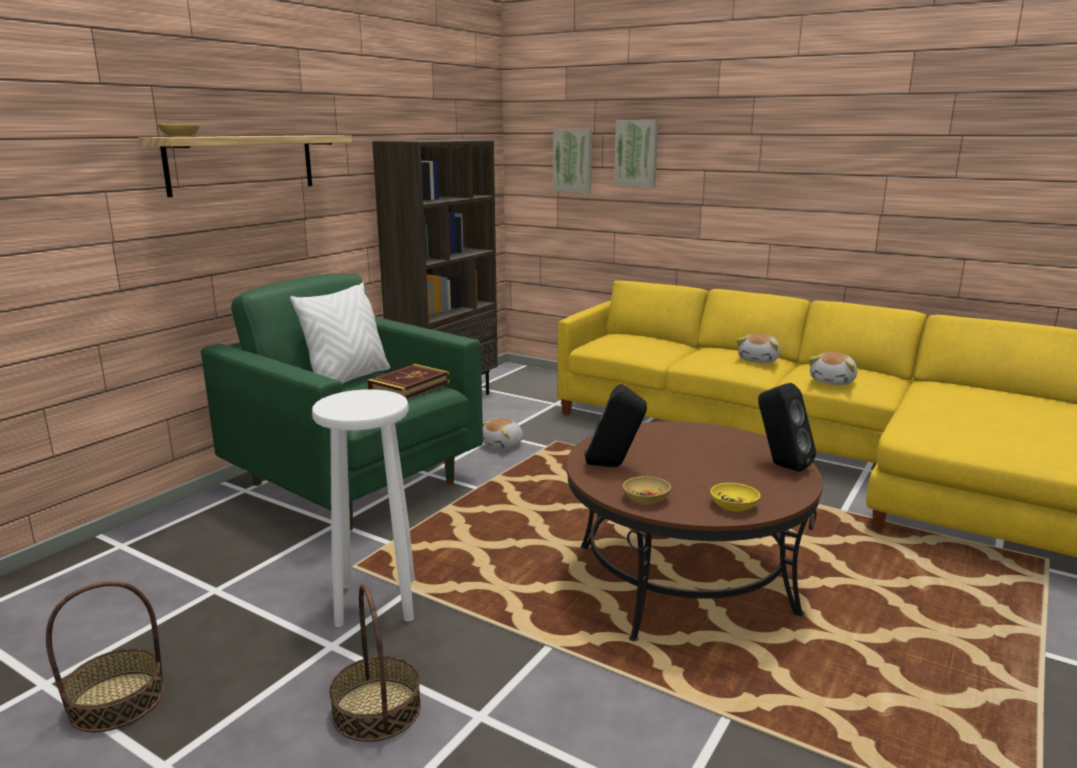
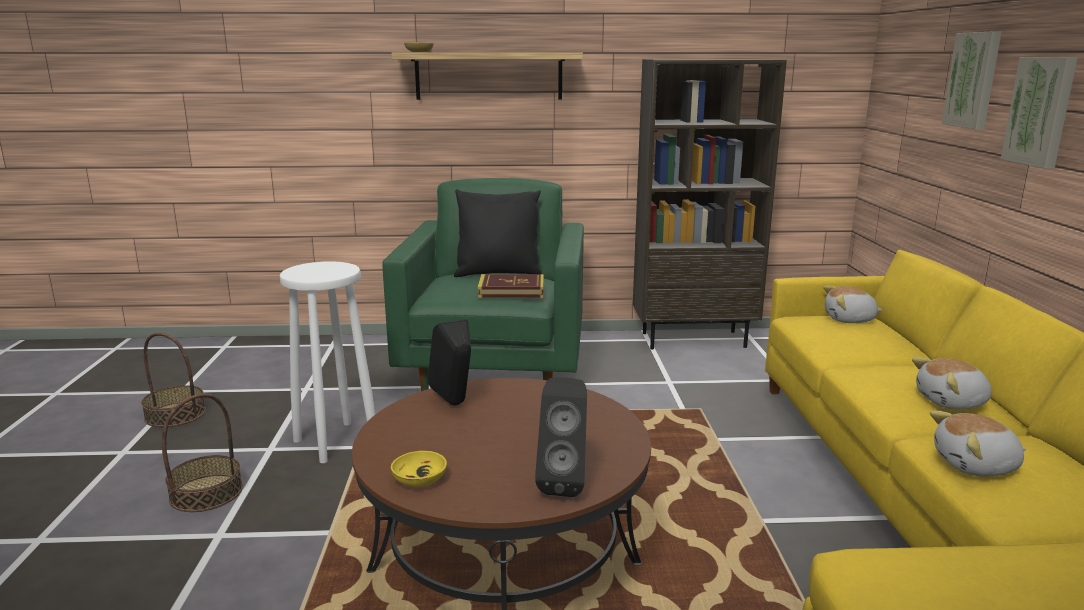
camera: 55 degrees right, 0 degrees up
white pillow [290,282,390,384] -> black pillow [454,189,542,277]
plush toy [483,418,523,450] -> plush toy moved to [823,285,882,323]
picture [553,129,592,193] -> picture moved to [1001,57,1078,169]
beige bowl [623,476,671,504] -> none

